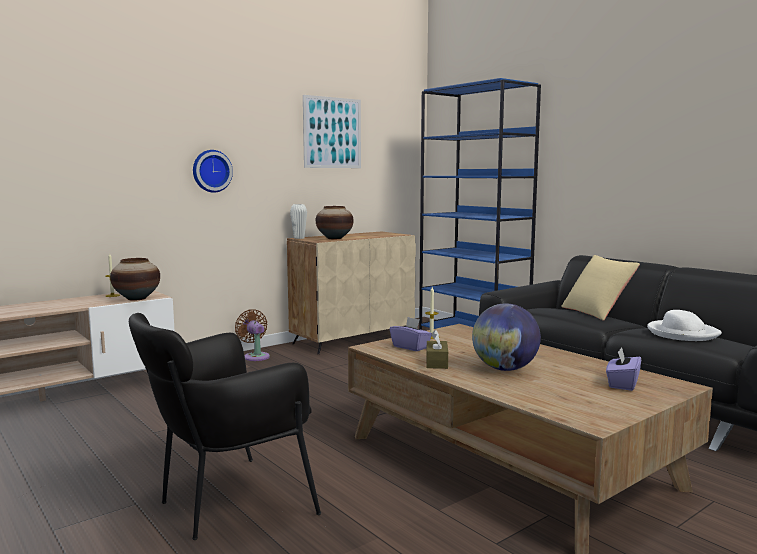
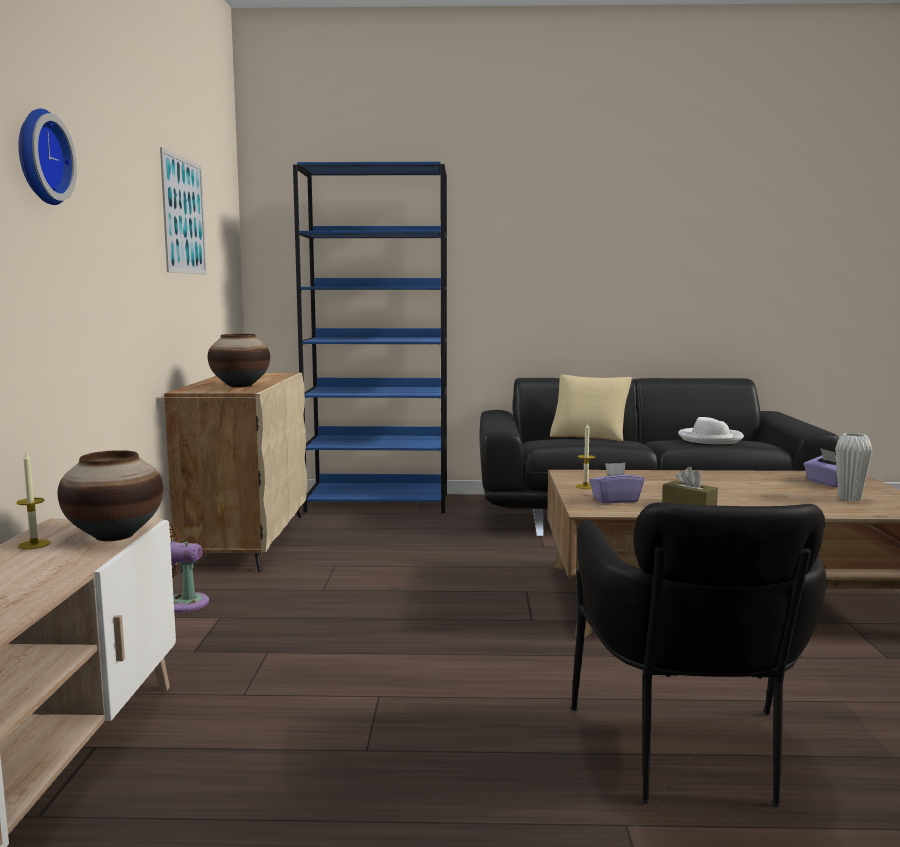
camera: 50 degrees left, 0 degrees up
wall clock [193,150,233,193] -> wall clock moved to [18,108,77,205]
white vase [290,204,307,239] -> white vase moved to [835,433,872,501]
globe [472,303,541,371] -> none

